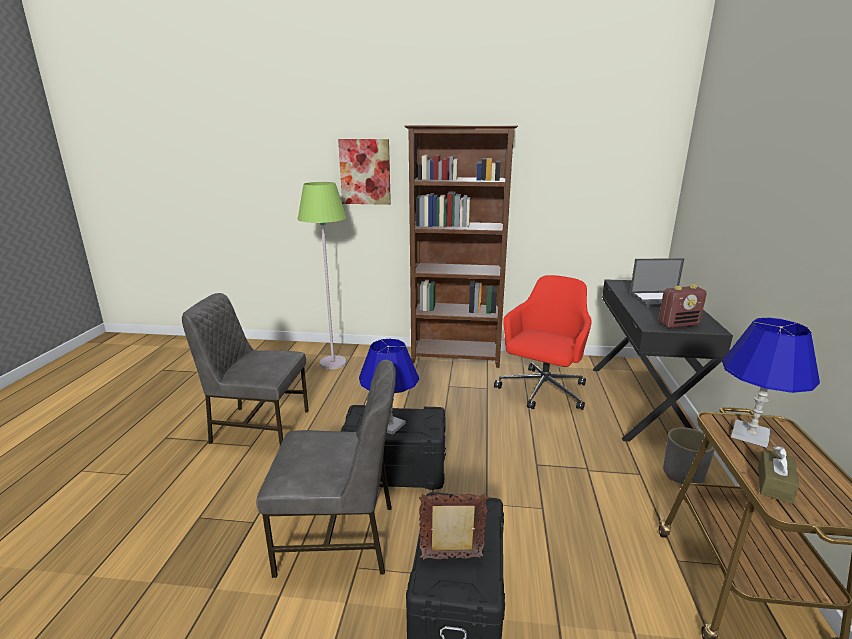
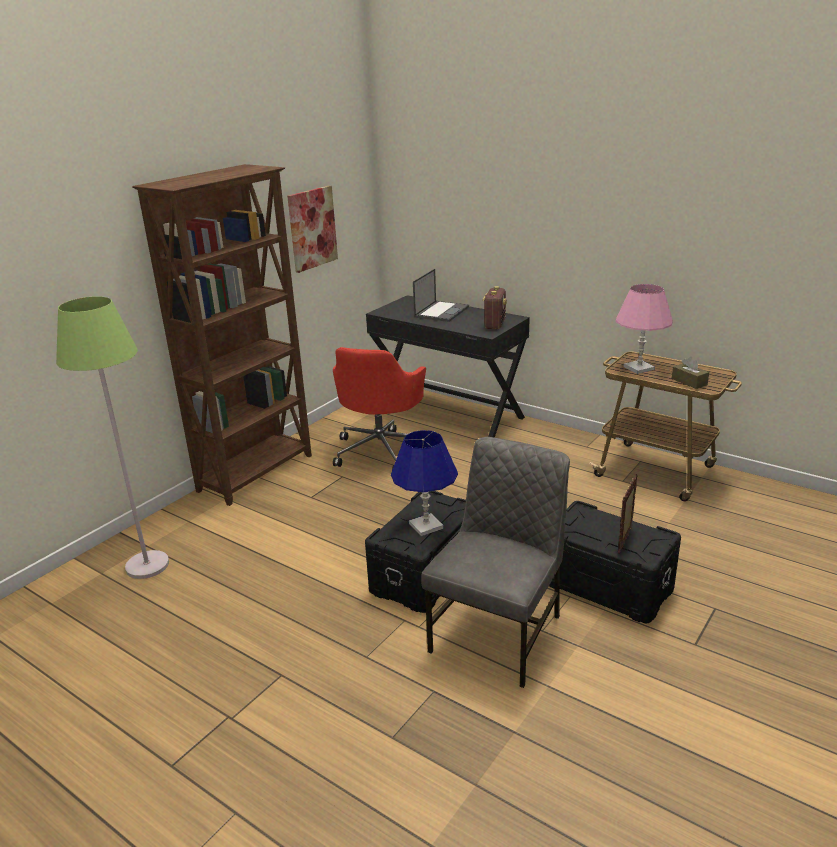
camera: 60 degrees left, 5 degrees up
grey chair [182,293,309,446] -> none
picture [338,139,391,205] -> picture moved to [287,186,338,273]
red office chair [494,275,592,410] -> red office chair turned 135 degrees counterclockwise [333,347,426,470]
grey planter [663,427,715,484] -> none
blue table lamp [722,317,820,448] -> pink table lamp [615,284,673,374]

